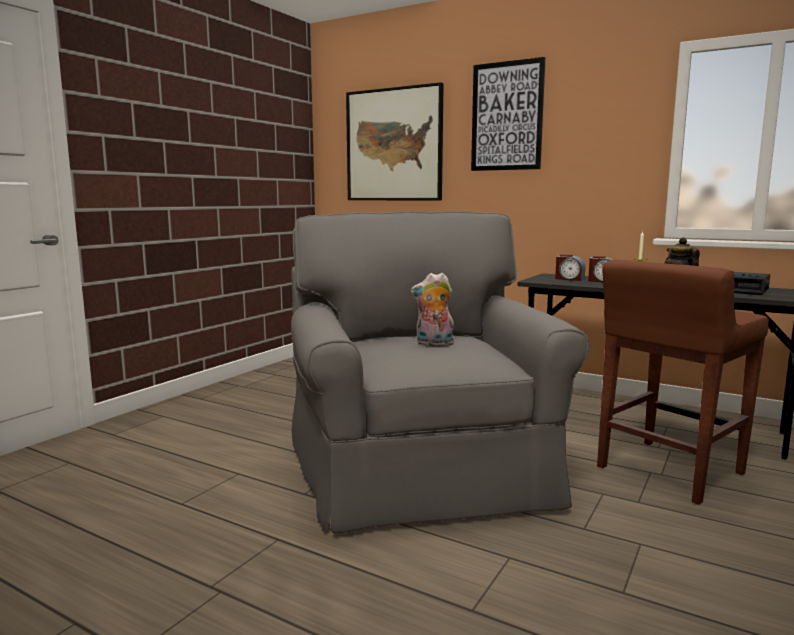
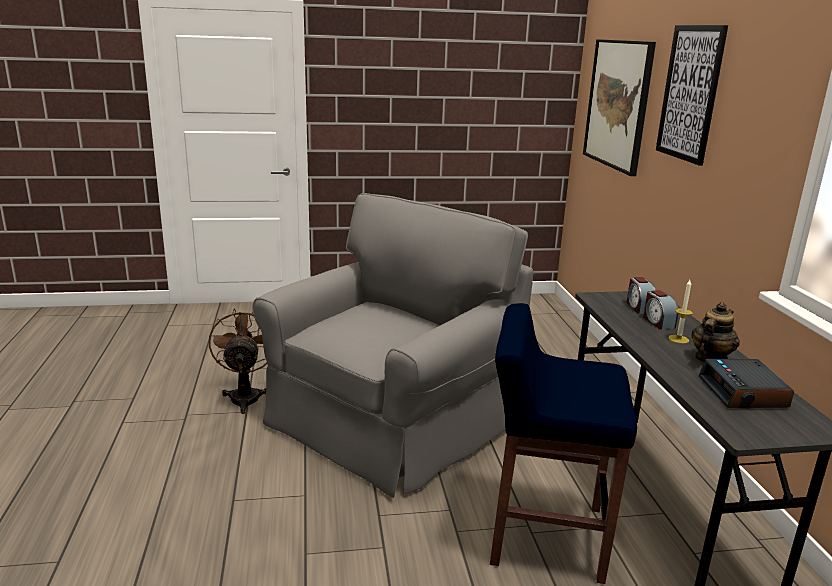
camera: 50 degrees right, 10 degrees up
plush toy [411,273,454,346] -> none
brown stool [597,259,769,505] -> blue stool [490,303,637,584]
none -> brown fan [209,309,267,414]

